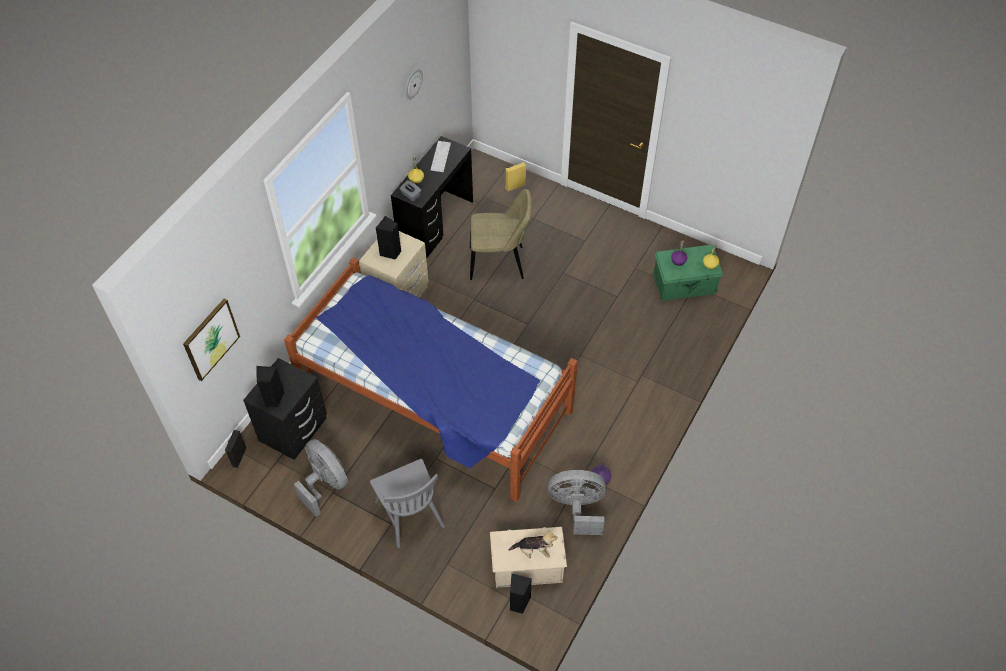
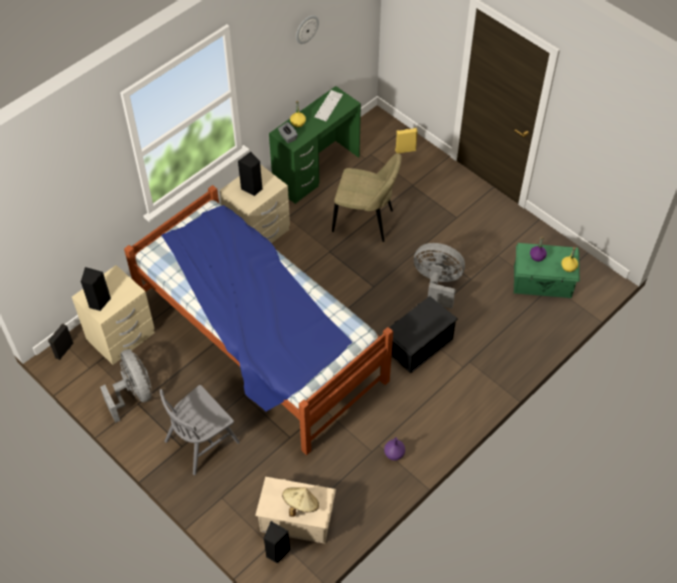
camera: 15 degrees right, 0 degrees up
picture [183,298,240,381] -> none
black nightstand [243,358,327,460] -> beige nightstand [72,265,155,365]
grey chair [370,459,445,548] -> grey chair turned 60 degrees clockwise [160,385,240,475]
black desk [391,136,473,259] -> green desk [269,86,361,204]
plush toy [509,530,558,558] -> beige hat [282,487,319,517]
grey fan [548,470,606,535] -> grey fan moved to [414,243,465,309]
none -> black storage box [389,296,458,373]

